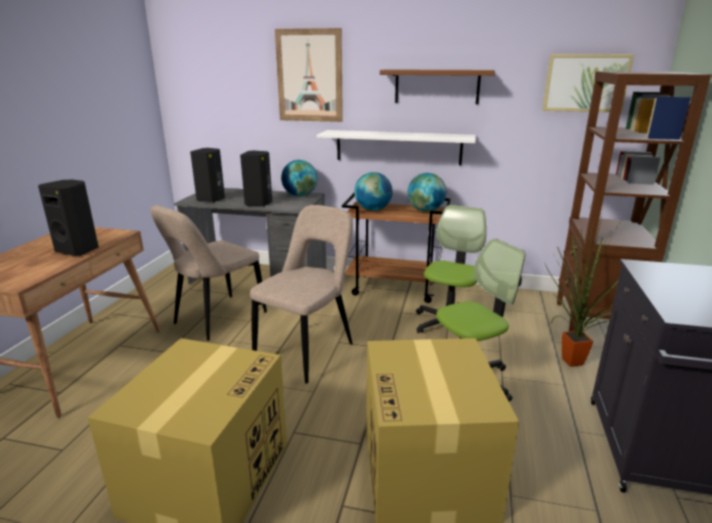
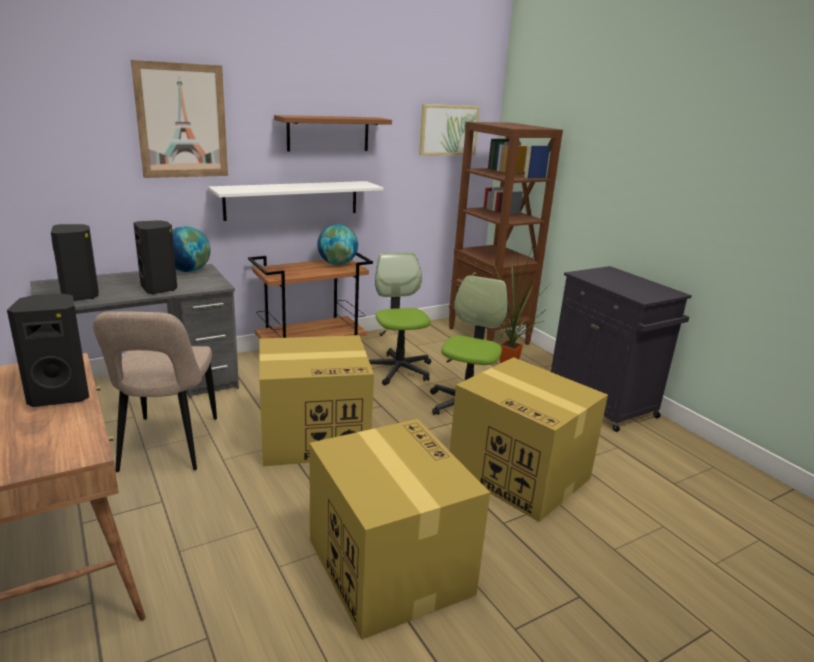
camera: 45 degrees left, 0 degrees up
beige chair [250,205,353,383] -> cardboard box [259,335,374,466]
globe [354,172,393,211] -> none

